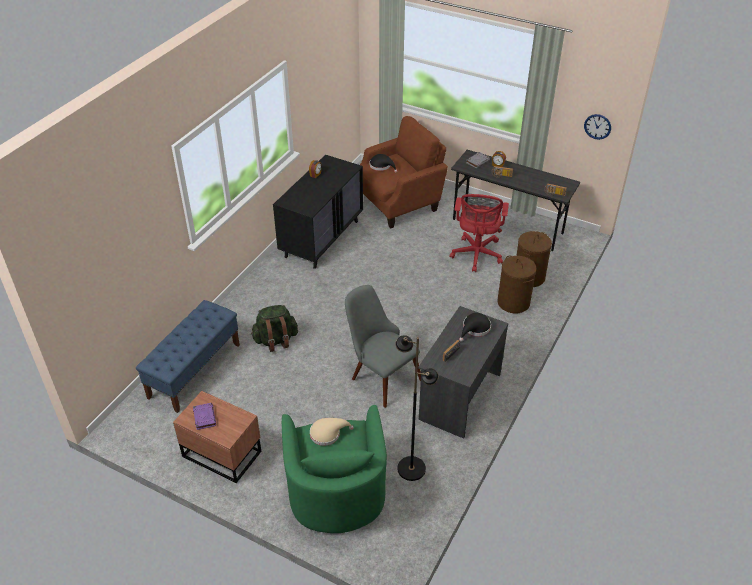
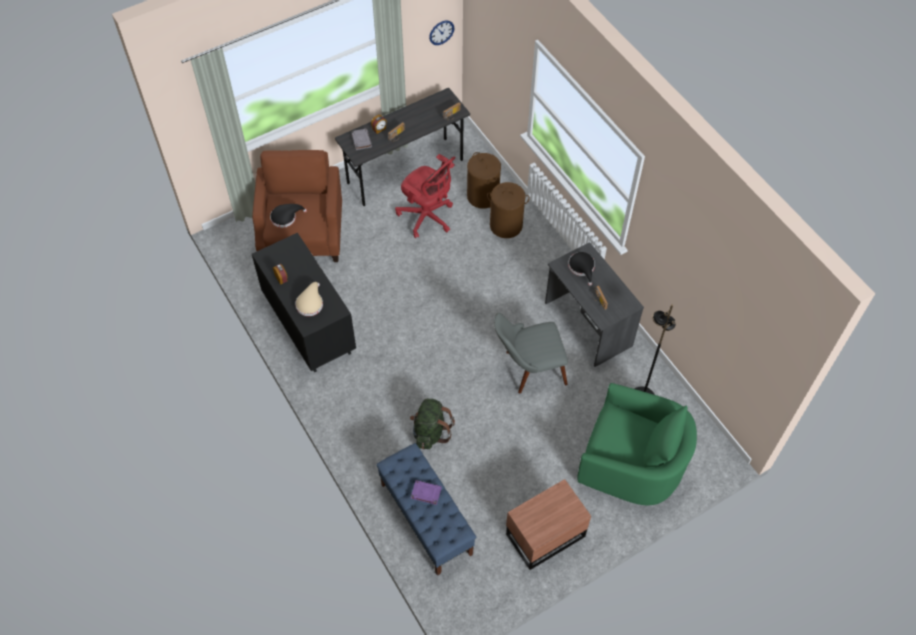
camera: 60 degrees left, 15 degrees up
purple book [193,403,216,430] -> purple book moved to [411,480,442,505]
beige hat [310,418,354,446] -> beige hat moved to [295,282,323,316]

